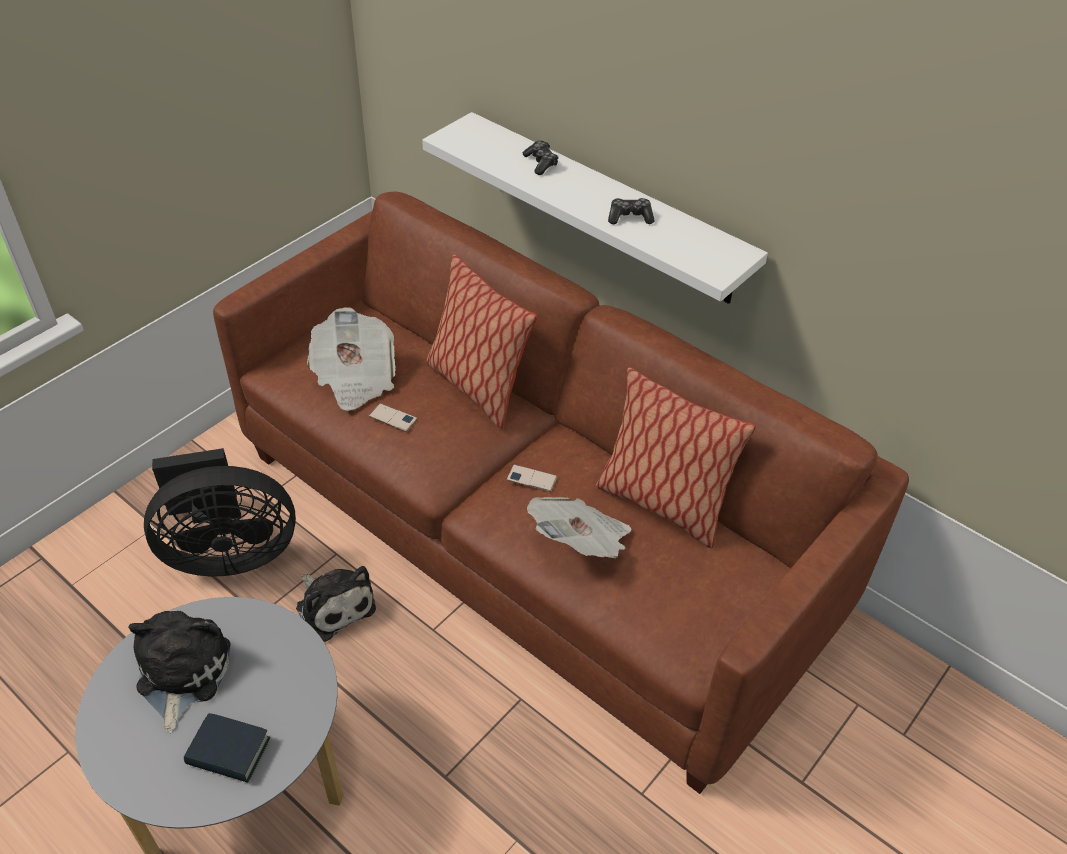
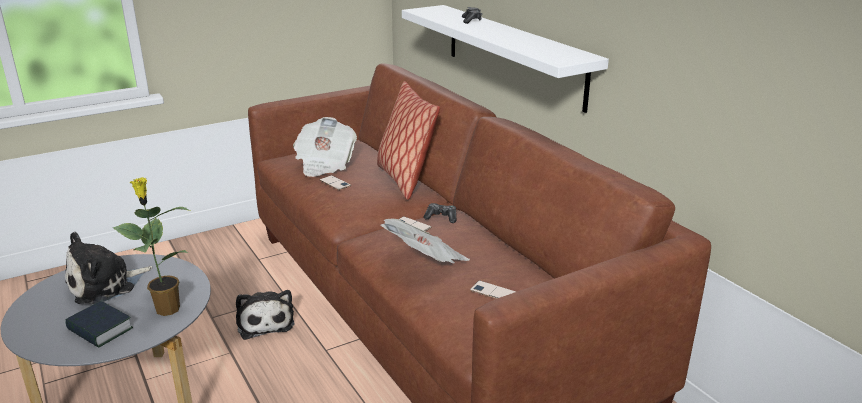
camera: 20 degrees right, 20 degrees down
plush toy [128,610,231,733] -> plush toy turned 150 degrees counterclockwise [65,232,152,304]
black fan [144,448,296,577] -> none
pillow [596,367,756,548] -> none
game controller [608,198,654,224] -> game controller moved to [423,203,456,223]
none -> potted plant [113,177,191,316]
none -> phone [470,280,516,299]

